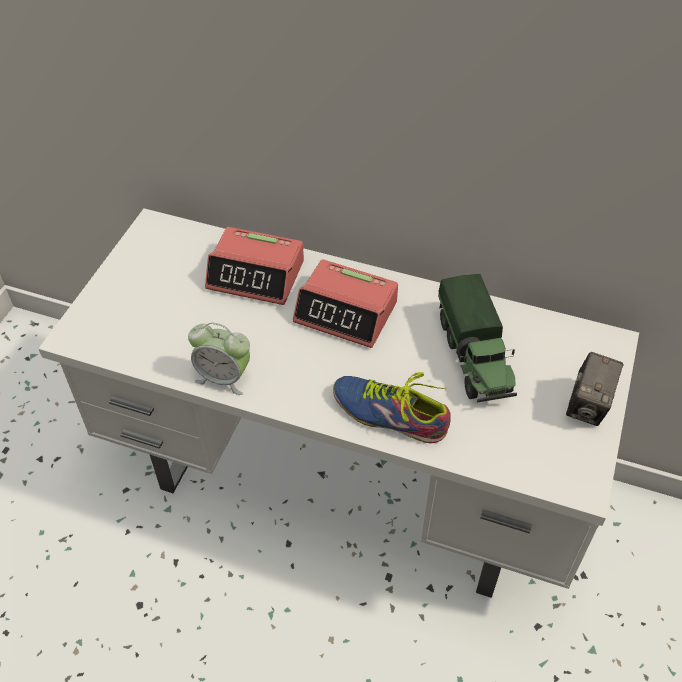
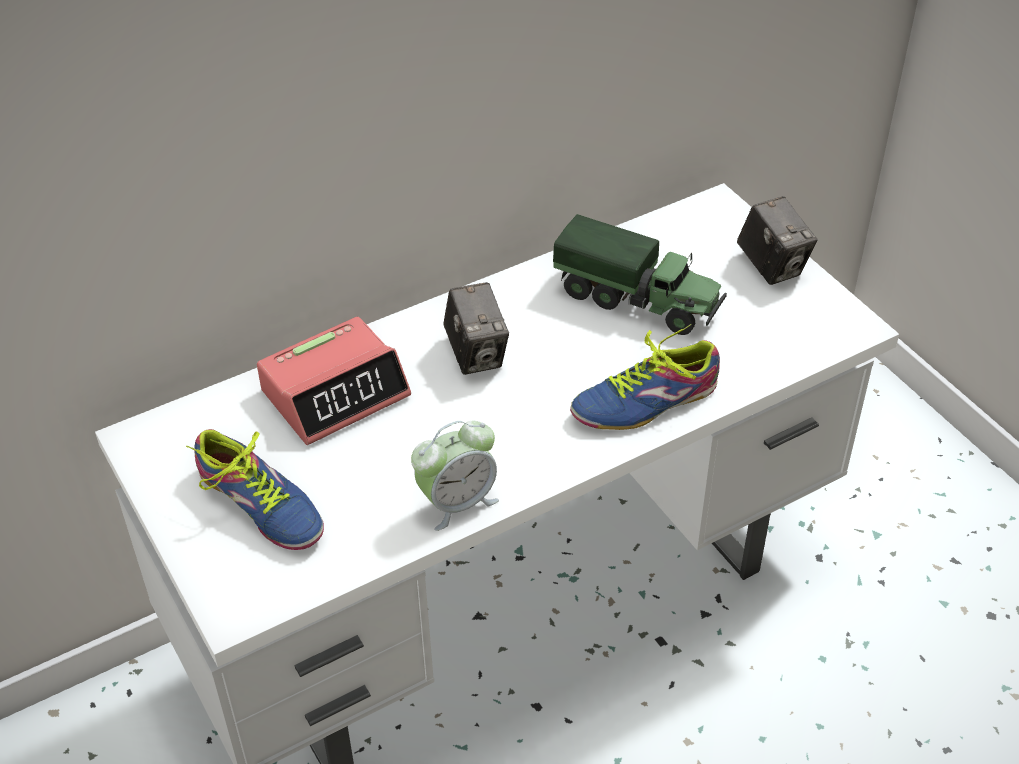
camera: 50 degrees left, 5 degrees down
alarm clock [293,259,398,348] -> camera [443,282,509,375]
none -> shoe [186,429,324,550]

